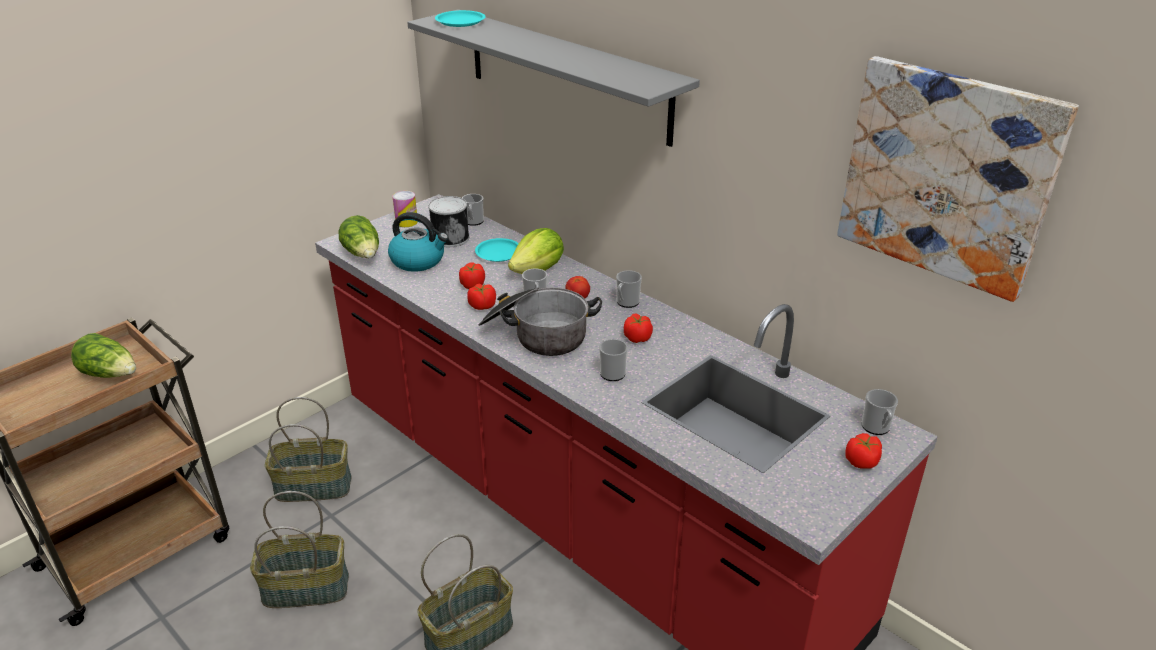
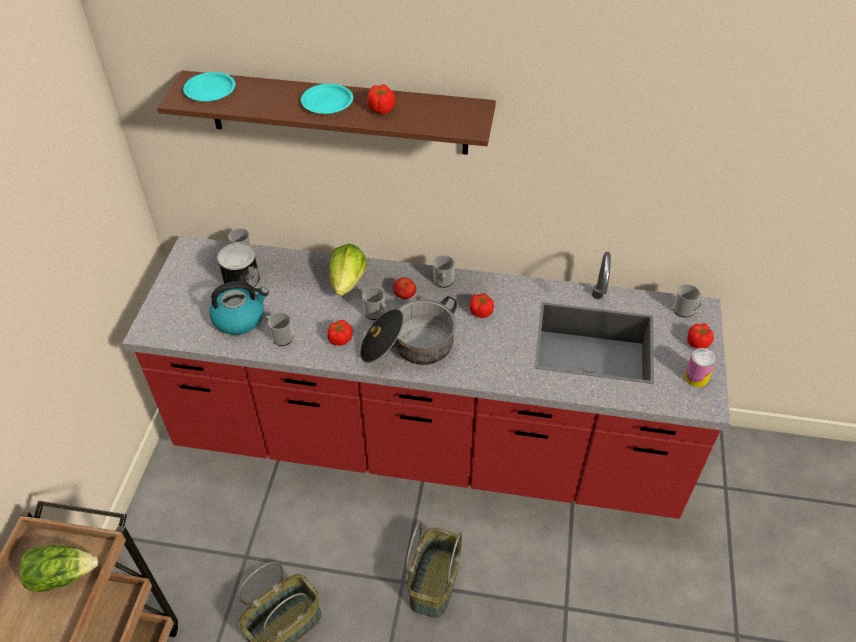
camera: 35 degrees left, 15 degrees up
basket [265,397,352,502] -> none
lettuce [338,215,379,258] -> none
can [393,191,418,227] -> can moved to [684,348,717,387]
grey shelf [407,9,700,147] -> brown shelf [157,70,496,155]
tomato [459,263,485,289] -> tomato moved to [367,84,395,114]
turquoise plate [475,238,519,262] -> turquoise plate moved to [301,84,353,114]
mug [599,339,628,381] -> mug moved to [266,312,293,346]
picture [837,56,1079,302] -> none

